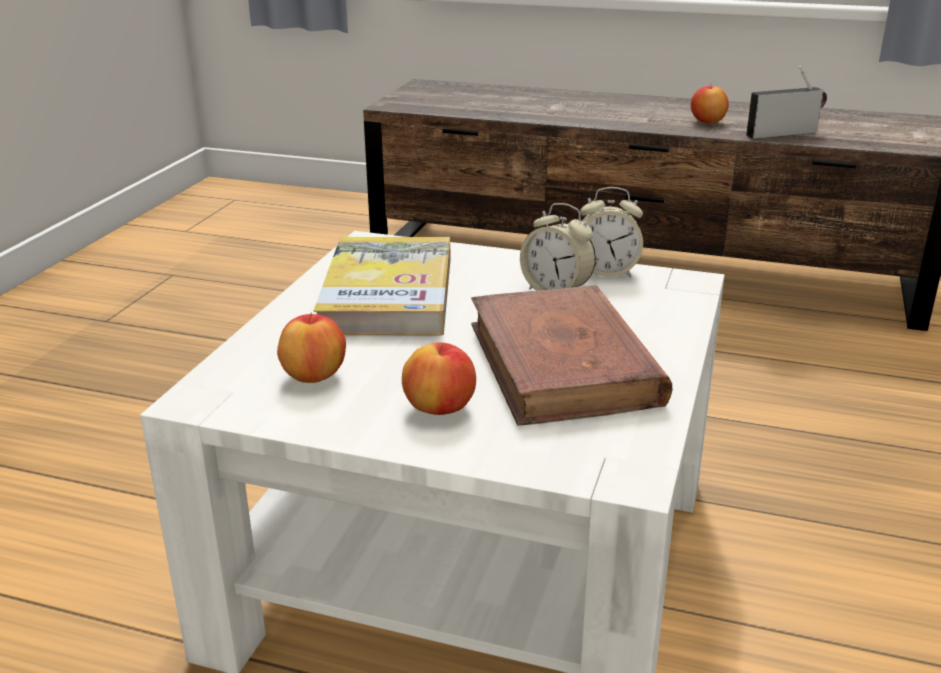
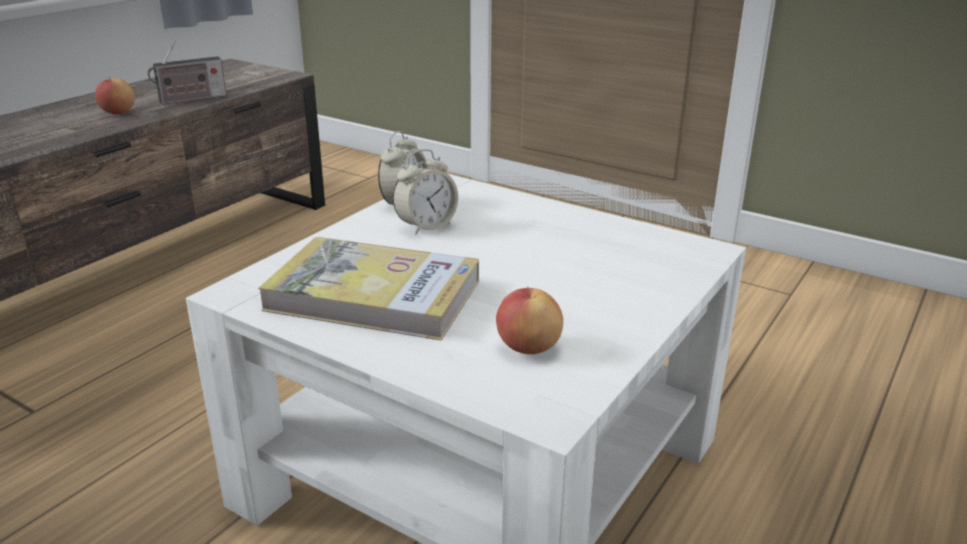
camera: 75 degrees left, 0 degrees up
apple [402,342,476,415] -> none
brown book [471,285,673,425] -> none
radio [746,66,827,139] -> radio turned 120 degrees counterclockwise [147,41,226,105]

